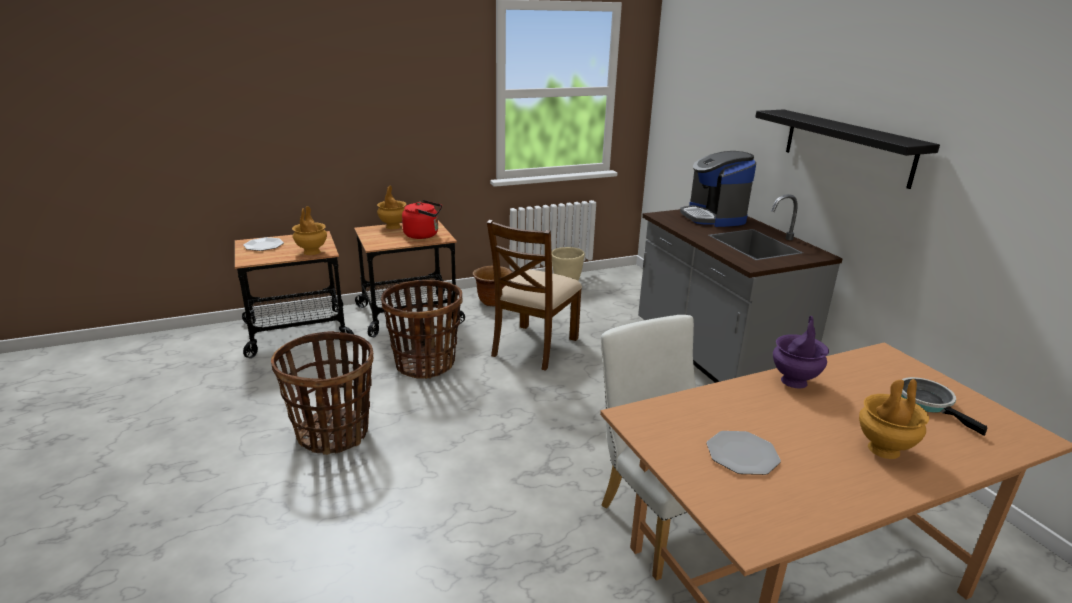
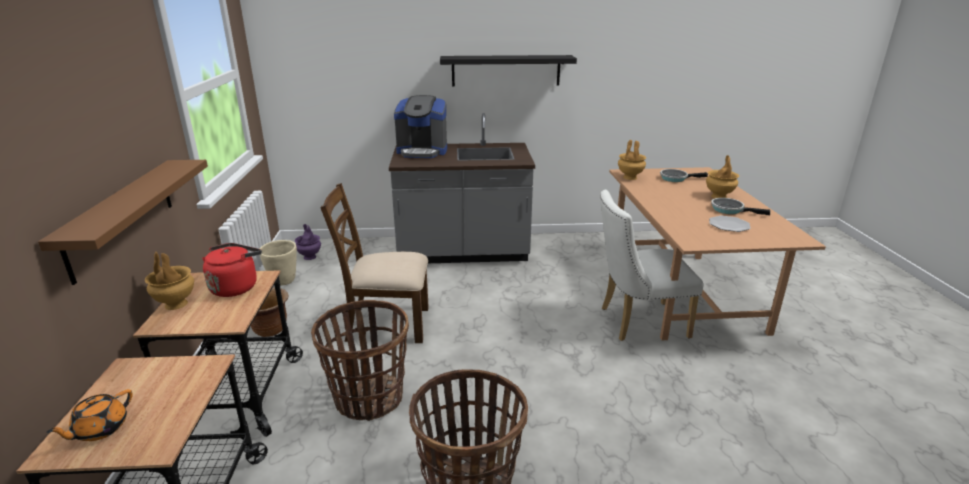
camera: 70 degrees left, 0 degrees up
plate [243,237,284,251] -> orange teapot [46,389,133,441]
brown vase [292,206,327,255] -> brown vase moved to [618,140,646,180]
brown chair [487,220,582,371] -> brown chair turned 135 degrees clockwise [320,183,429,343]
purple vase [773,316,829,388] -> purple vase moved to [295,224,321,260]
none -> brown shelf [38,160,208,285]
none -> frying pan [711,198,770,215]

